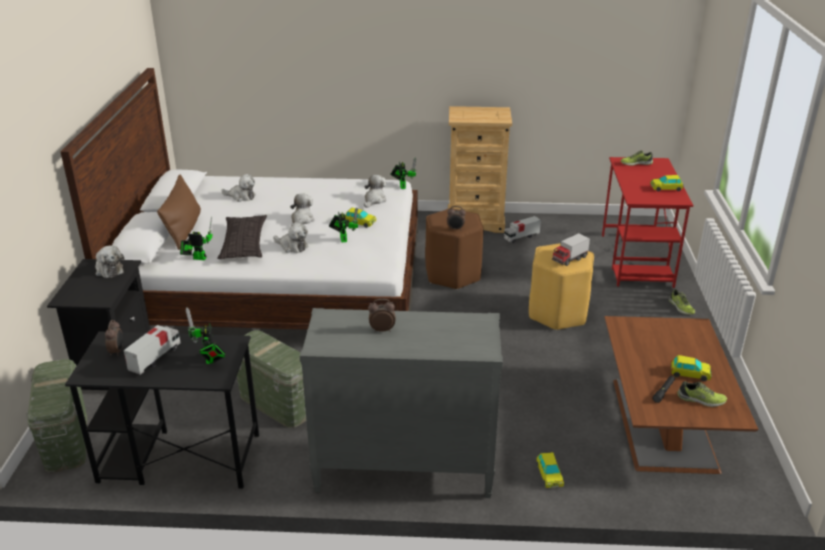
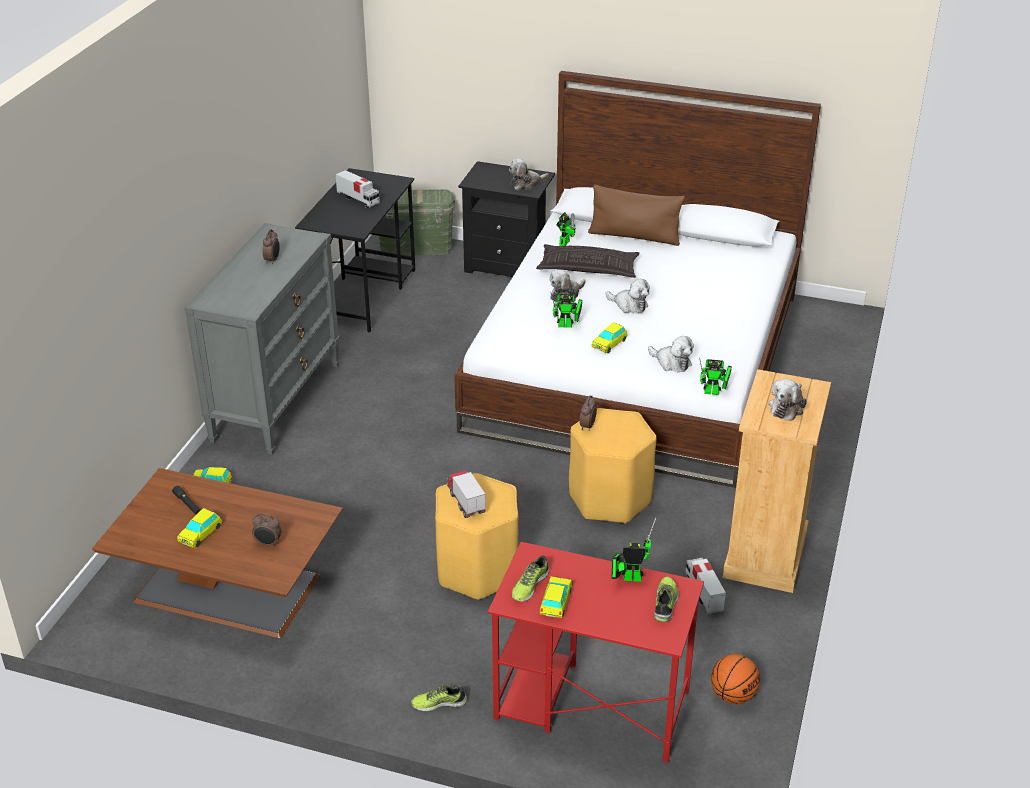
camera: 105 degrees right, 5 degrees up
alarm clock [105,320,123,356] -> alarm clock moved to [252,513,281,547]
toy robot [185,308,226,364] -> toy robot moved to [612,518,656,582]
plush toy [221,174,256,202] -> plush toy moved to [768,379,807,421]
green storage box [237,330,306,428] -> none
brown stool [425,208,484,290] -> yellow stool [569,408,657,524]
shoe [677,381,727,407] -> shoe moved to [512,556,549,602]
none -> basketball [711,654,760,704]

